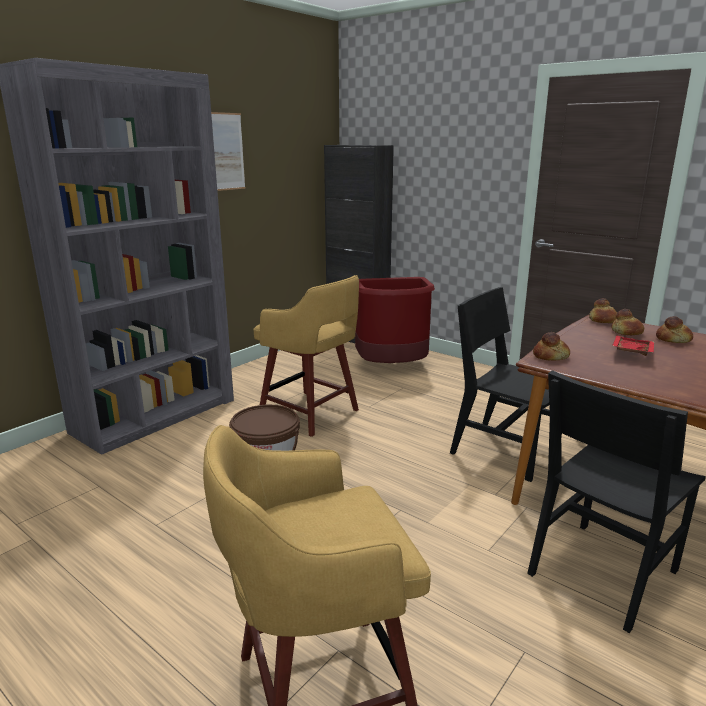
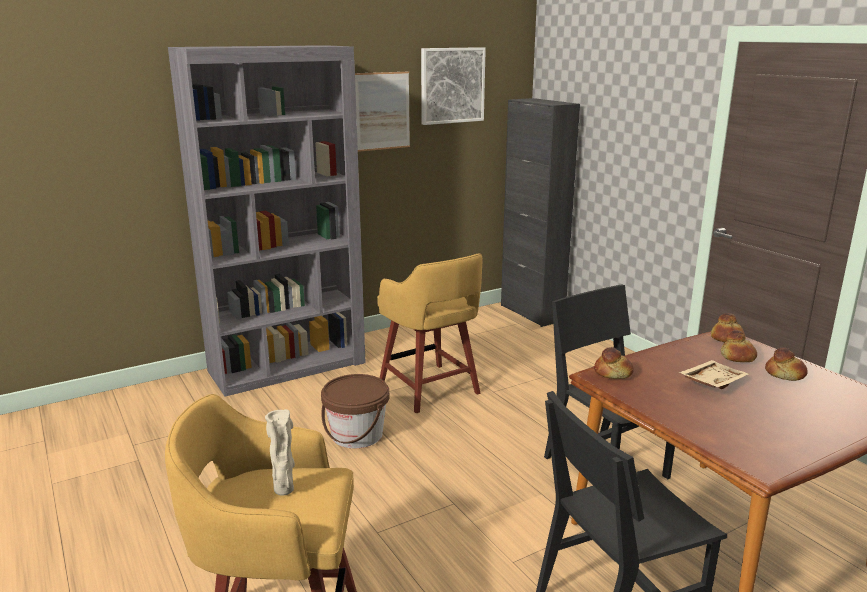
camera: 20 degrees right, 0 degrees up
red trash can [355,277,435,363] -> none
red tray [612,336,654,356] -> beige tray [679,360,749,389]
none -> beige vase [265,409,295,495]
none -> picture [421,47,486,125]

